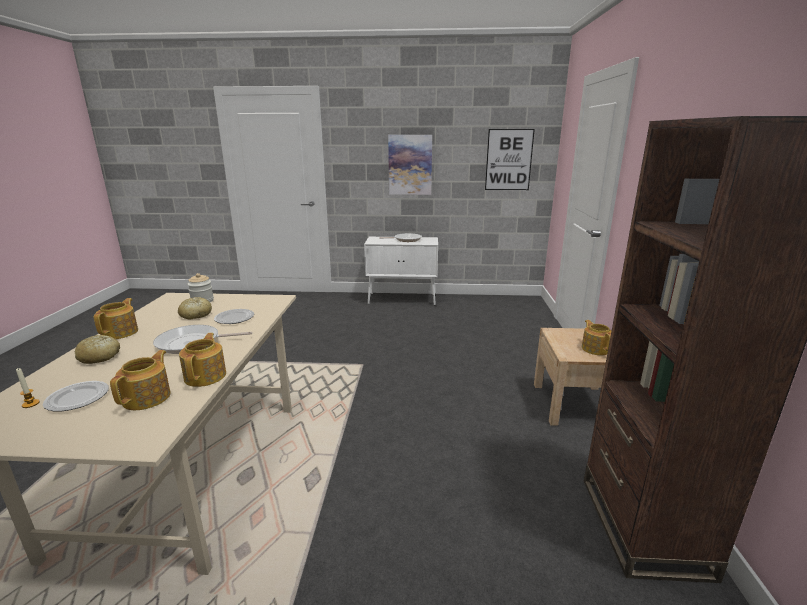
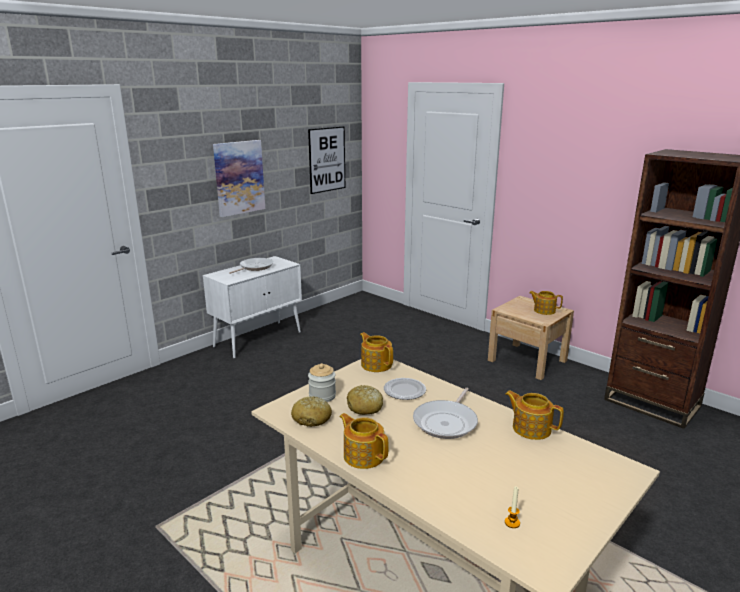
camera: 50 degrees left, 0 degrees up
plate [43,381,109,412] -> none
bread [75,335,120,364] -> bread moved to [291,396,332,427]
teapot [110,350,171,410] -> teapot moved to [360,332,393,372]

